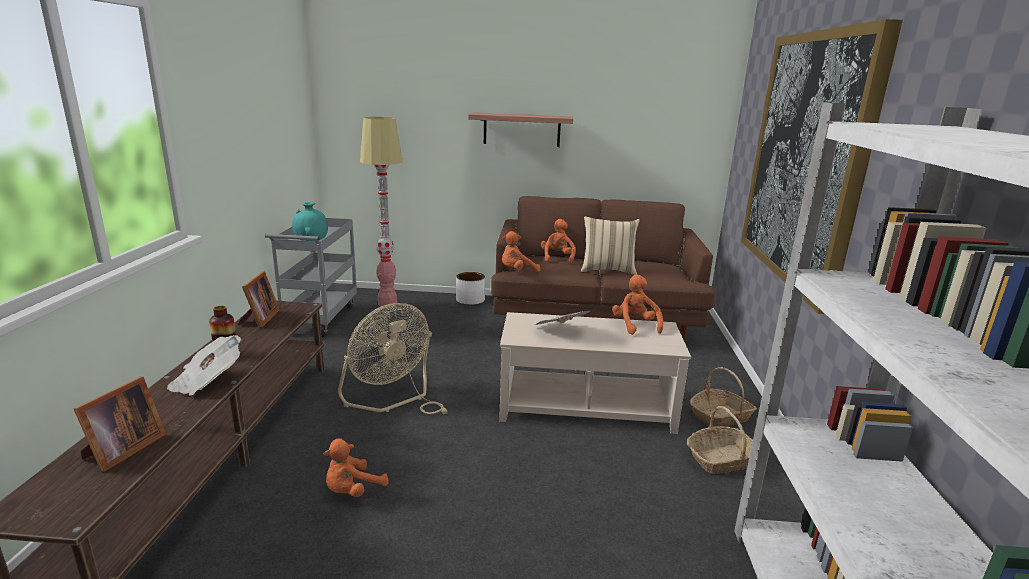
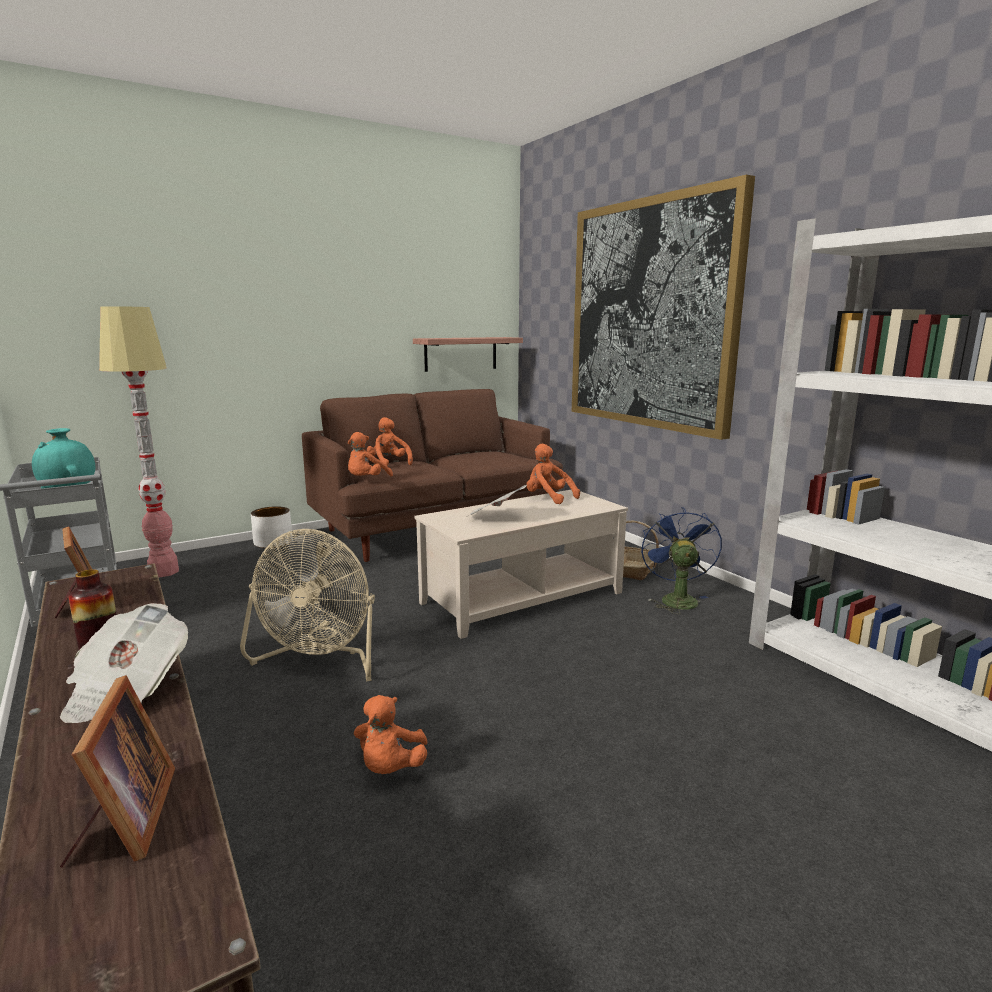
camera: 35 degrees left, 5 degrees down
beige fan [338,303,448,414] -> beige fan turned 90 degrees counterclockwise [240,529,375,681]
shelf [468,112,573,147] -> shelf moved to [413,337,523,372]
beige pillow [581,216,640,275] -> none
basket [687,406,753,474] -> blue fan [641,507,722,614]

